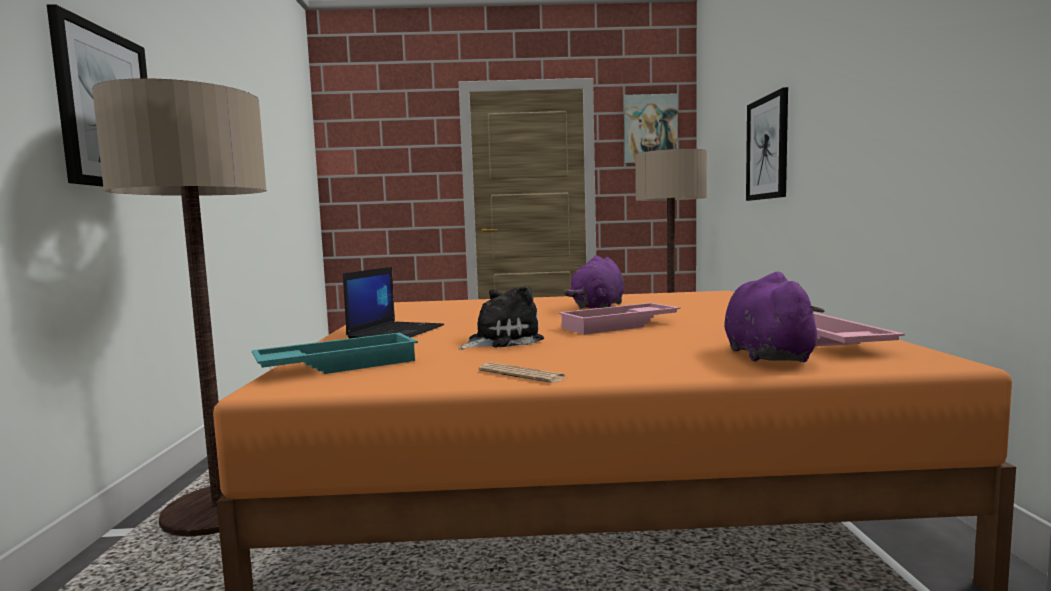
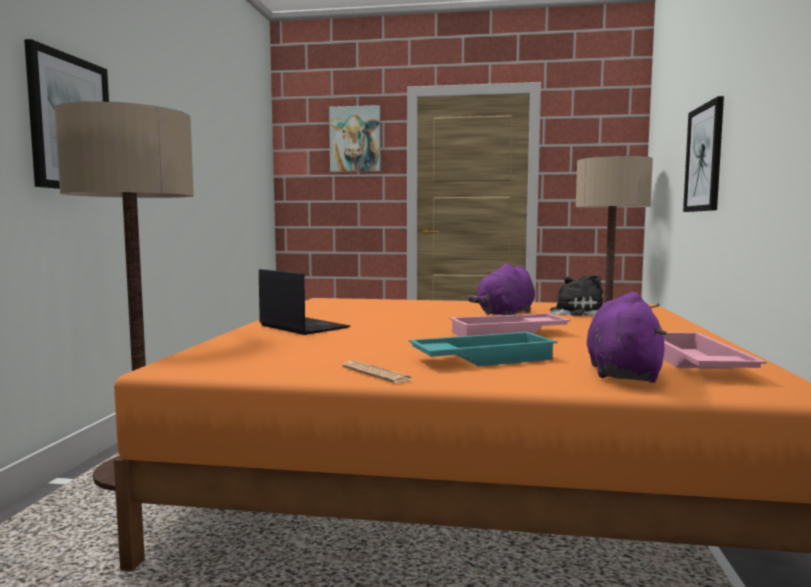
camera: 10 degrees right, 0 degrees up
turquoise tray [252,333,418,374] -> turquoise tray moved to [409,332,557,366]
laptop [343,267,444,338] -> laptop turned 75 degrees counterclockwise [259,269,351,335]
plush toy [459,286,544,350] -> plush toy moved to [549,274,603,316]
picture [624,93,678,163] -> picture moved to [329,105,381,172]

